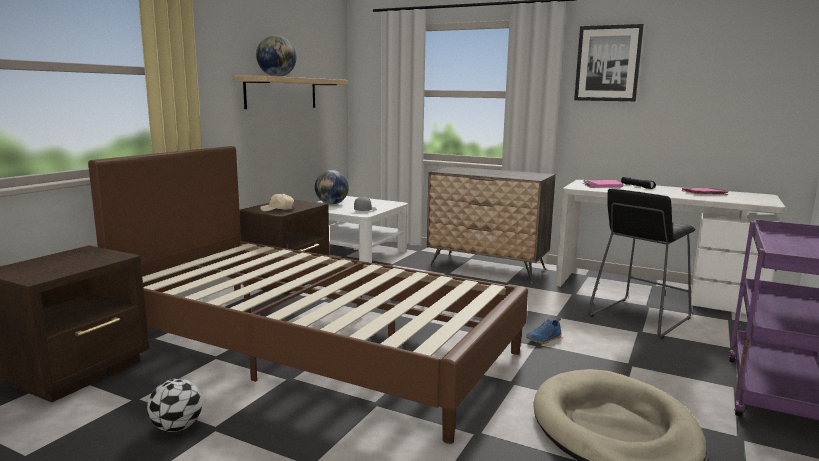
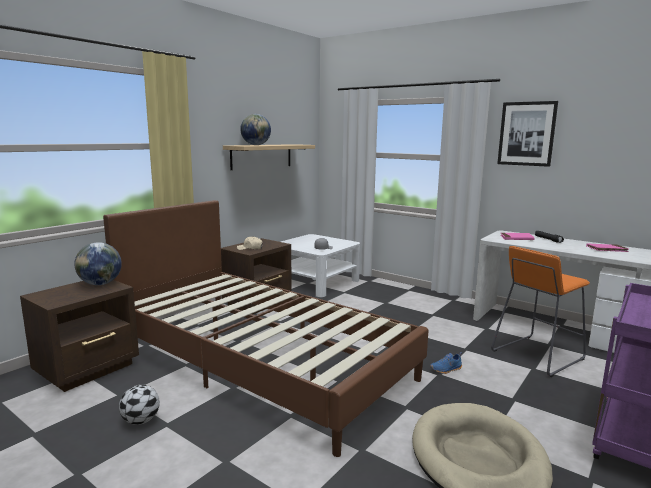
camera: 10 degrees right, 0 degrees up
globe [315,170,349,204] -> globe moved to [74,242,122,285]
dresser [427,166,556,284] -> none
black stool [588,189,696,339] -> orange stool [491,246,590,377]

